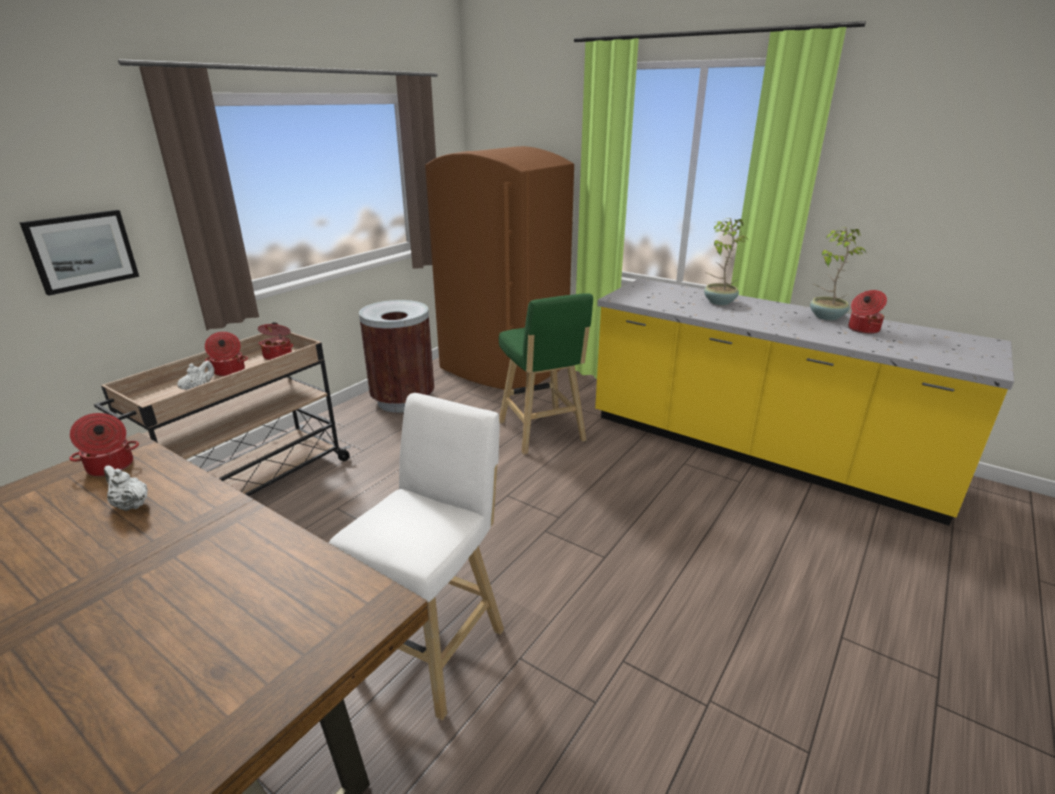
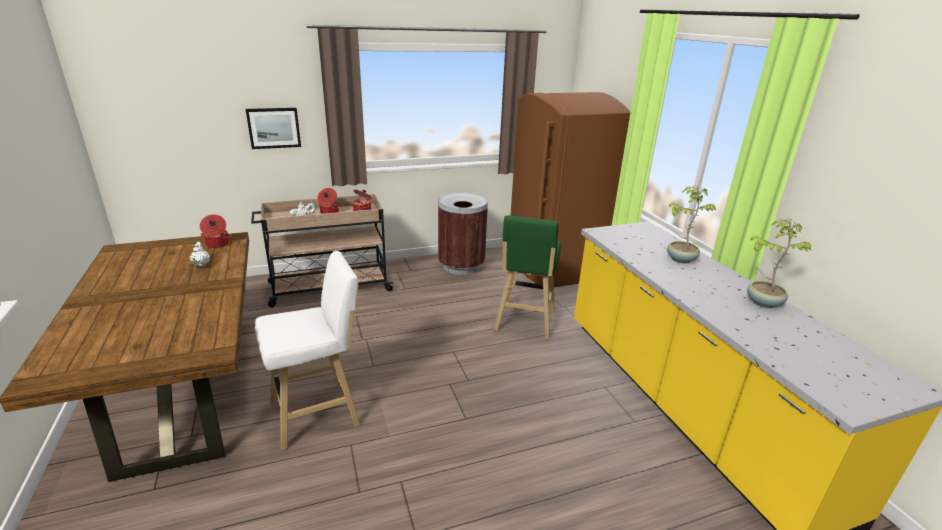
camera: 35 degrees right, 0 degrees up
cooking pot [848,290,887,334] -> none

